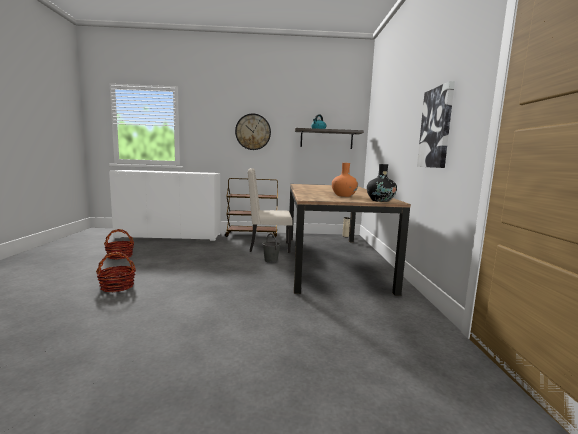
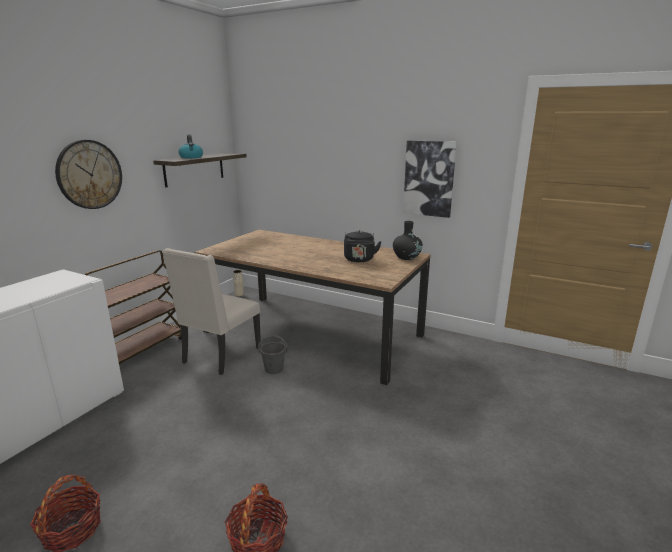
camera: 60 degrees left, 10 degrees up
orange vase [332,163,358,197] -> black kettle [344,230,382,262]

